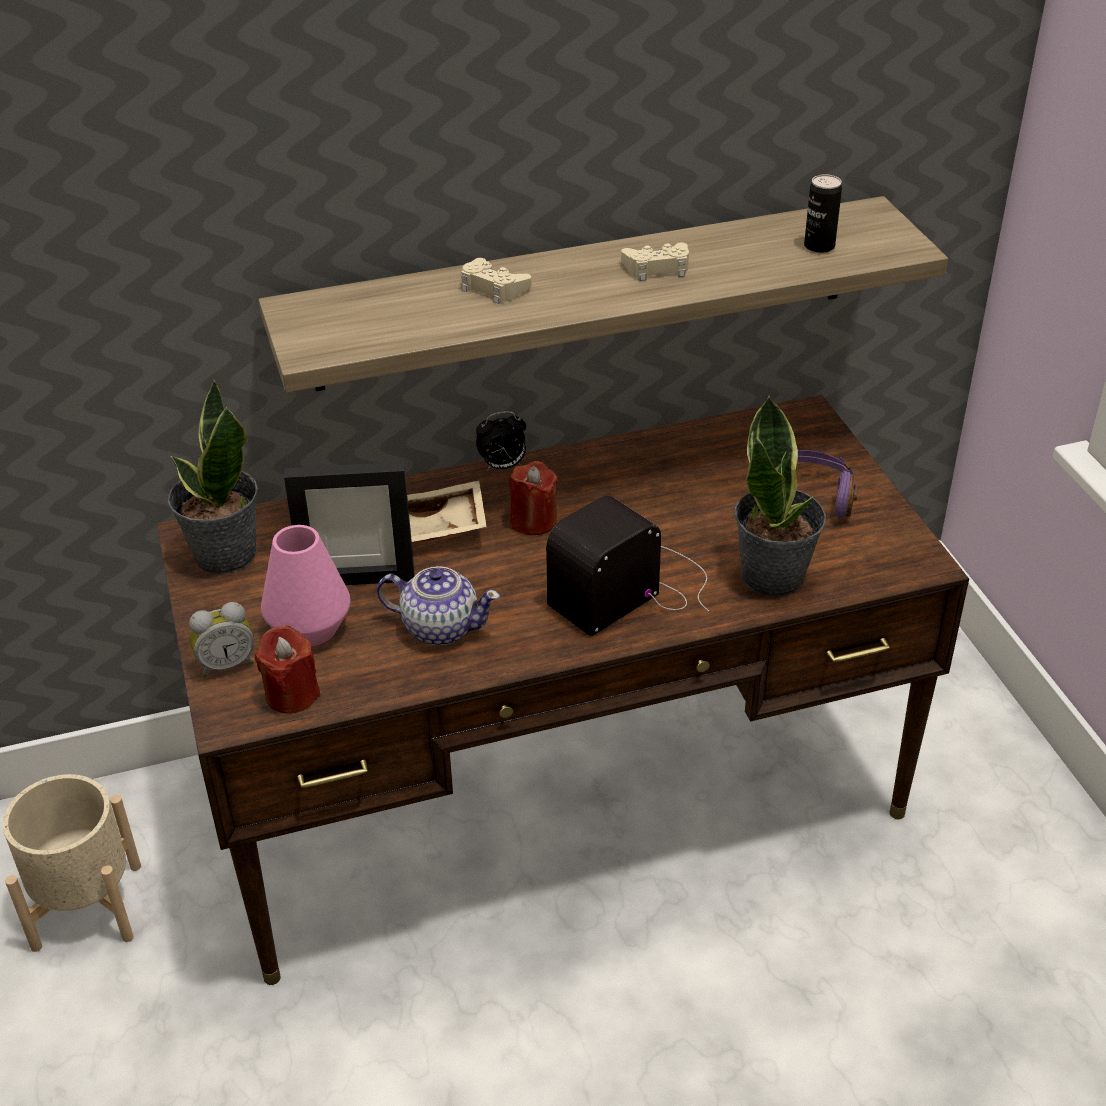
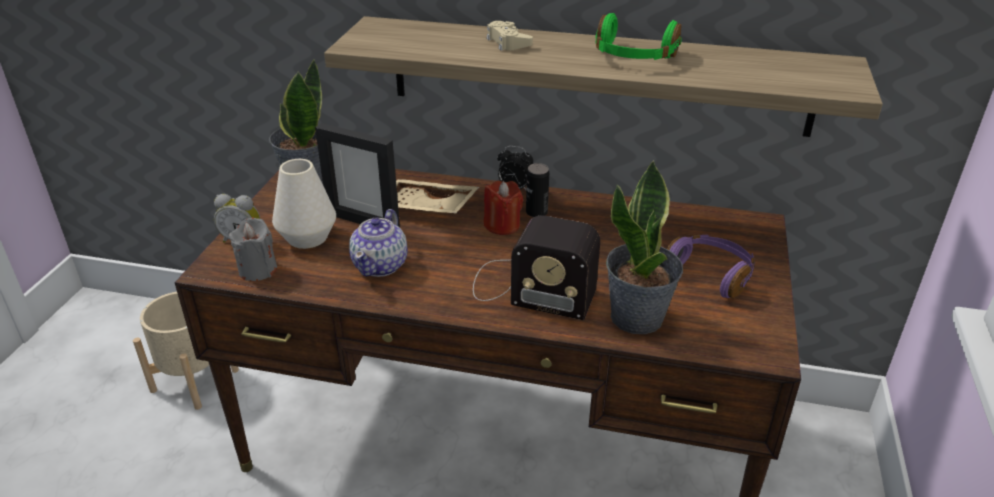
camera: 30 degrees right, 5 degrees down
red candle [255,625,321,714] -> grey candle [229,218,277,281]
pink vase [261,525,350,647] -> white vase [272,159,336,249]
teapot [377,566,500,645] -> teapot turned 60 degrees clockwise [349,209,408,277]
radio [546,496,709,636] -> radio turned 150 degrees counterclockwise [473,215,600,320]
beige game controller [621,242,689,281] -> green headphones [595,13,682,60]
can [804,174,842,253] -> can moved to [526,163,549,217]

